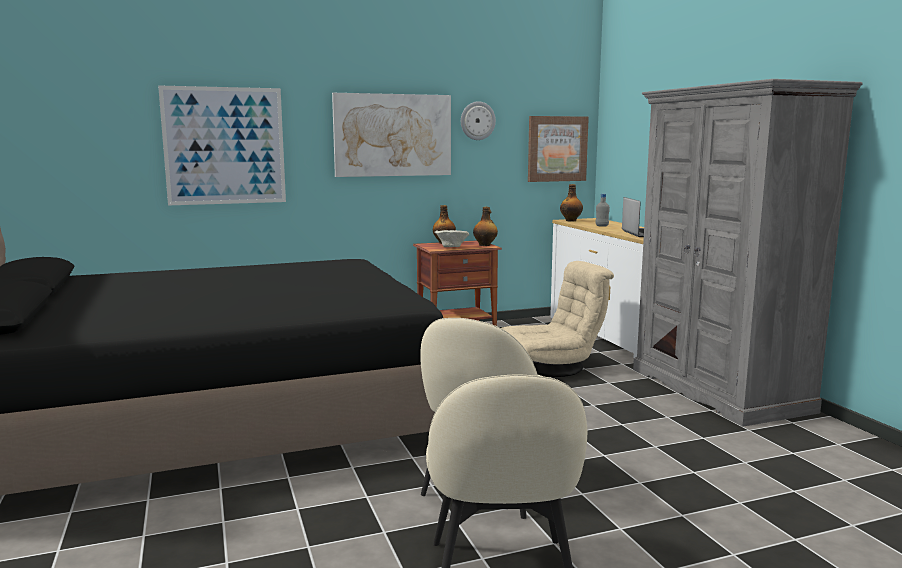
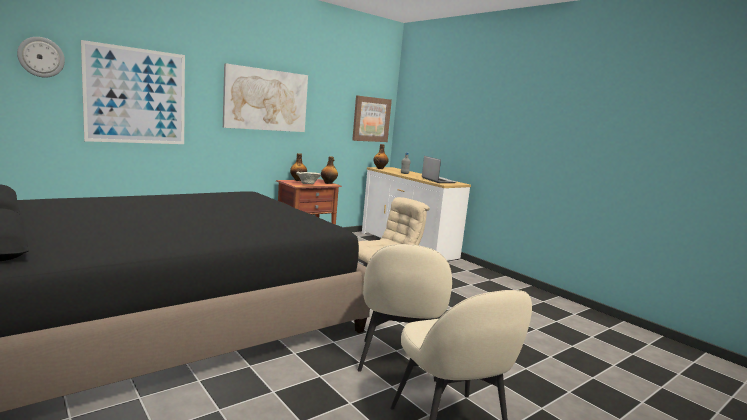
camera: 20 degrees left, 0 degrees up
wall clock [461,101,496,140] -> wall clock moved to [17,37,65,78]
grey wardrobe [633,79,863,427] -> none

